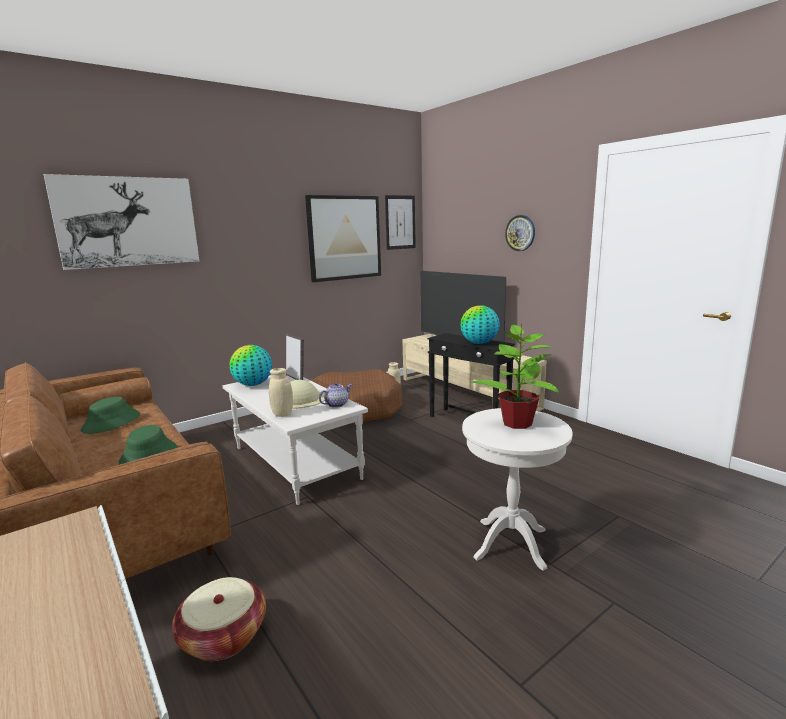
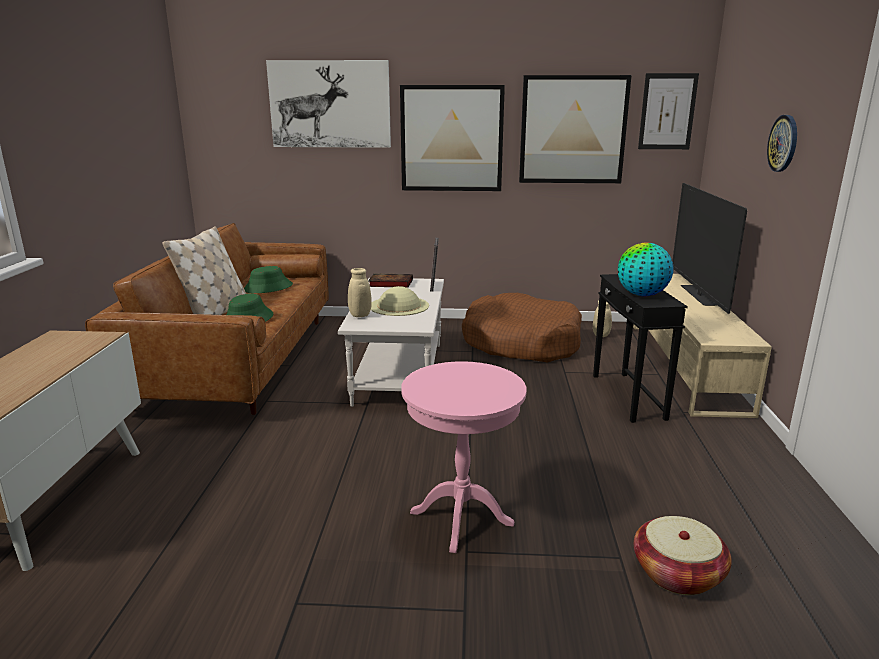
camera: 40 degrees right, 5 degrees up
basket [172,577,266,661] -> basket moved to [634,516,732,595]
globe [229,345,272,386] -> book [368,274,413,288]
teapot [319,382,352,408] -> none
white side table [462,408,572,571] -> pink side table [401,361,526,553]
potted plant [472,324,559,429] -> none
none -> beige pillow [162,226,246,315]
none -> picture [400,85,505,191]

